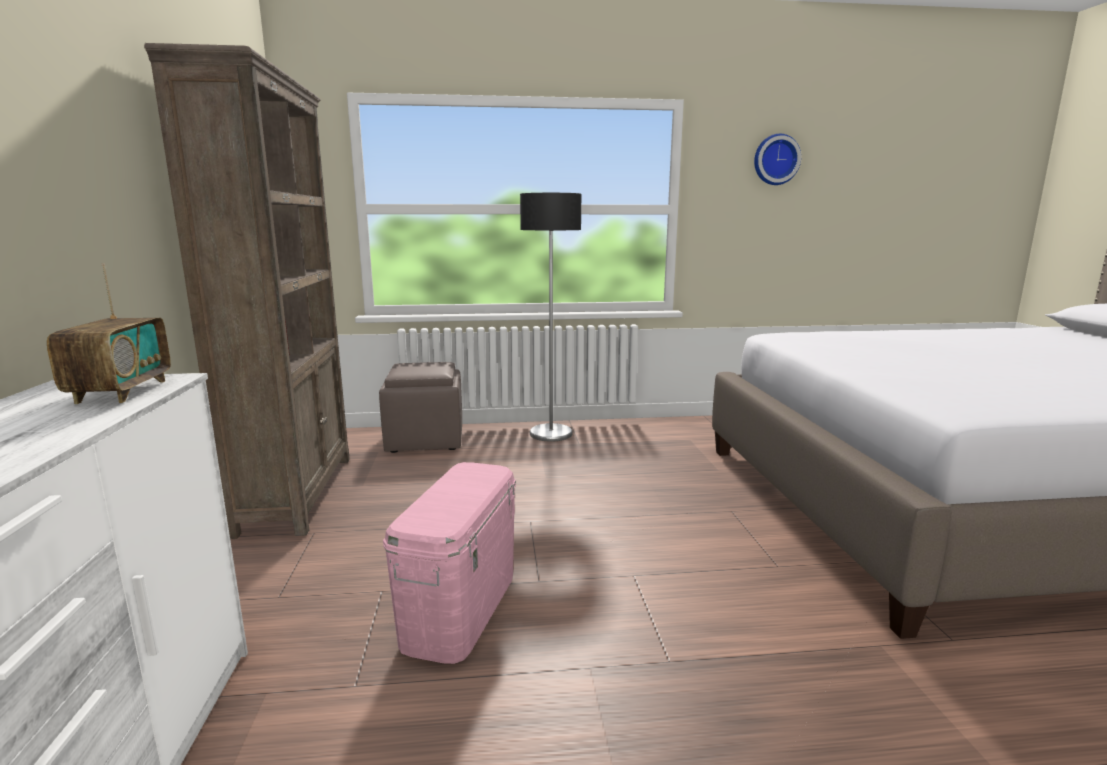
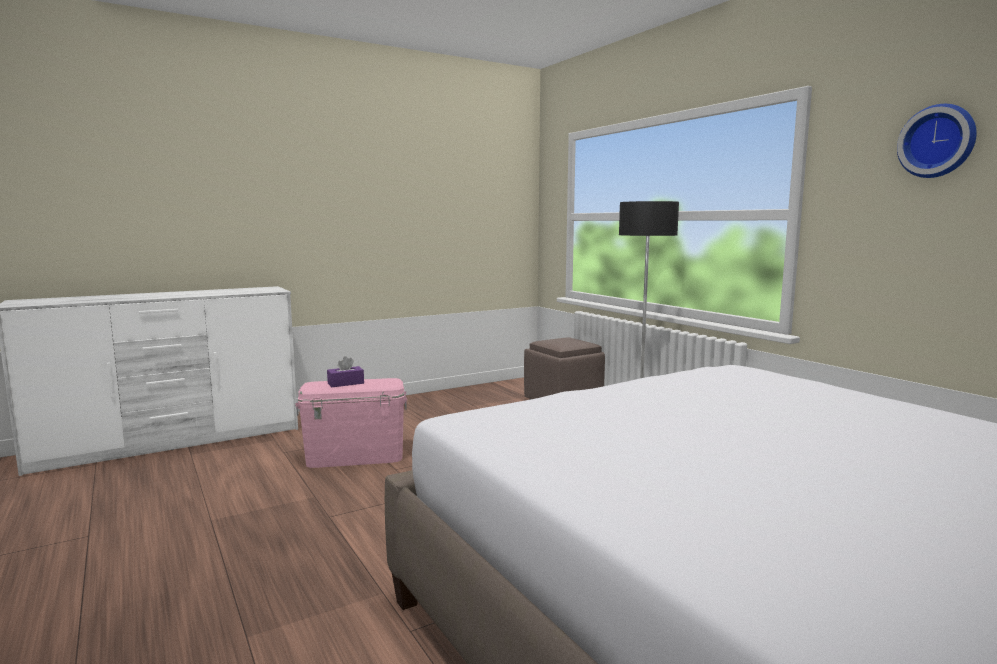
camera: 65 degrees right, 5 degrees down
radio [47,263,171,404] -> none
brown bookcase [144,43,350,539] -> none
none -> purple tissue box [327,356,364,387]

